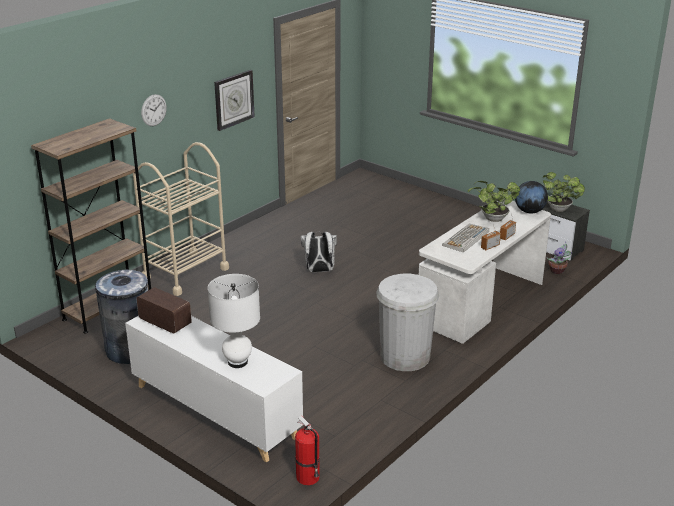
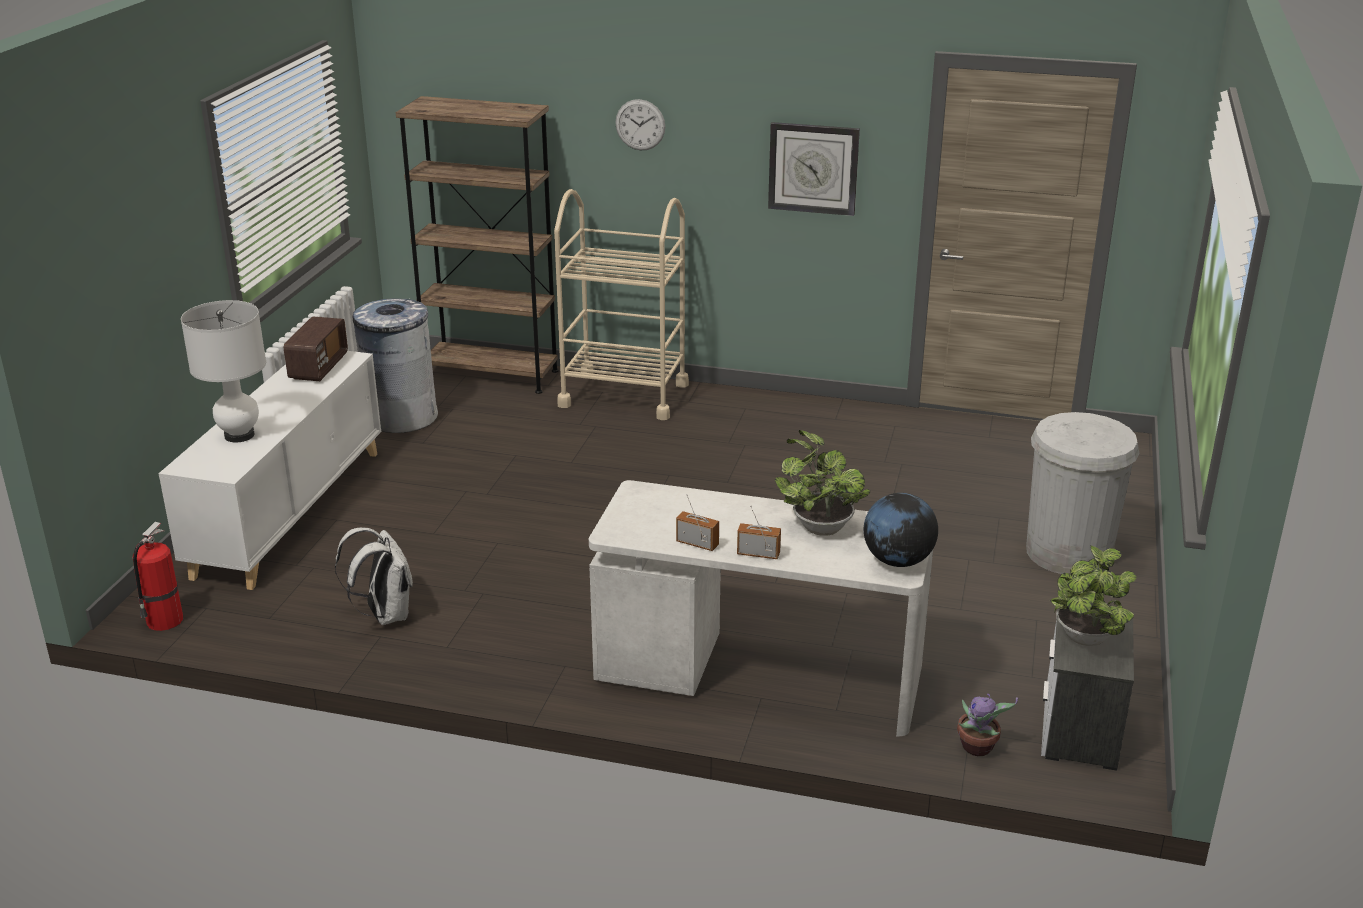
camera: 65 degrees right, 0 degrees up
white backpack [301,232,337,272] -> white backpack moved to [335,527,413,625]
white trash can [376,274,439,371] -> white trash can moved to [1026,412,1140,574]
keyboard [442,224,489,253] -> none

